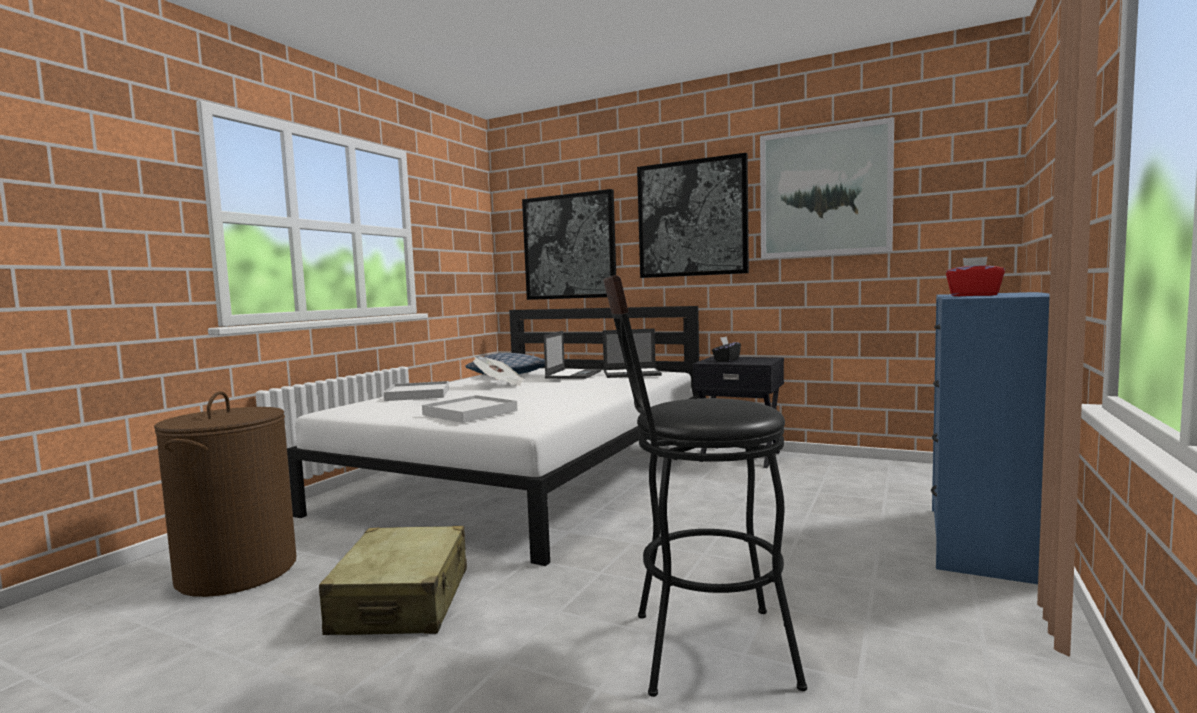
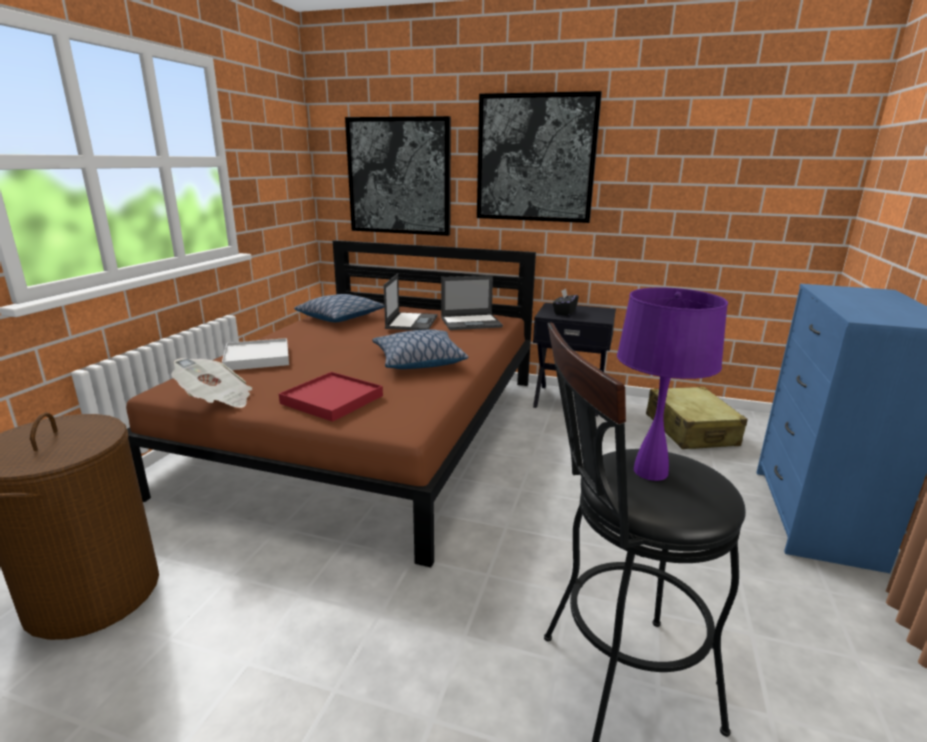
camera: 10 degrees left, 15 degrees up
white bed [287,306,700,566] -> brown bed [126,240,536,567]
beige suitcase [319,526,467,635] -> beige suitcase moved to [646,387,748,449]
white tray [422,395,518,423] -> red tray [279,372,383,422]
newspaper [473,355,524,386] -> newspaper moved to [171,358,252,408]
picture [760,117,894,259] -> none
red tissue box [946,256,1005,296] -> none
none -> pillow [372,329,469,369]
none -> purple table lamp [617,287,728,481]

